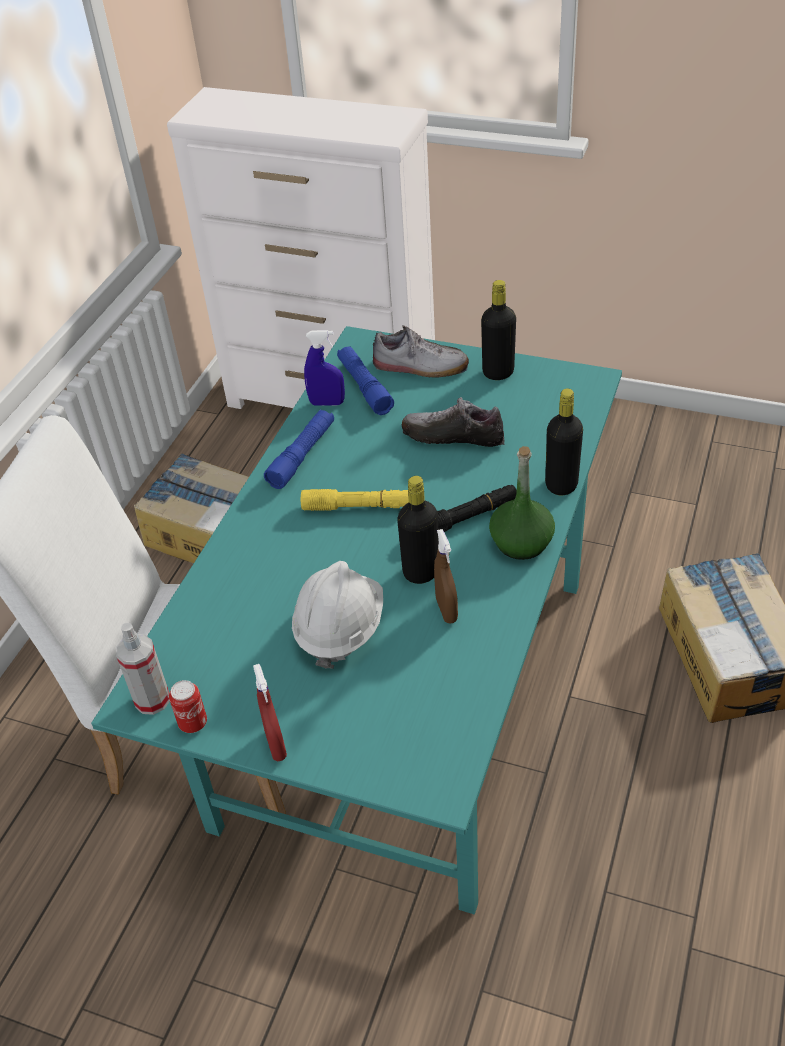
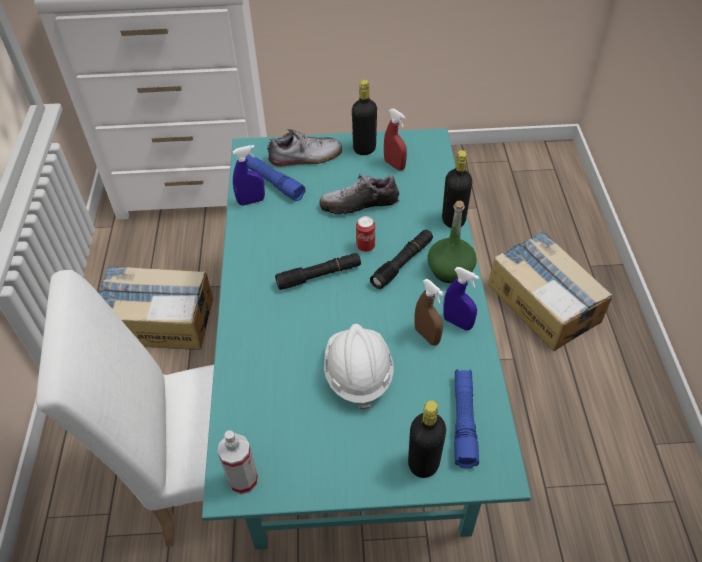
camera: 25 degrees left, 5 degrees up
can [169,680,207,733] -> can moved to [356,216,375,252]
red spray bottle [253,664,287,761] -> red spray bottle moved to [384,108,407,171]
blue flashlight [264,410,334,489] -> blue flashlight moved to [454,369,479,468]
yellow flashlight [301,489,409,511] -> black flashlight [275,253,361,290]
black bottle [397,476,439,584] -> black bottle moved to [408,400,446,478]
none -> blue spray bottle [443,267,479,330]

